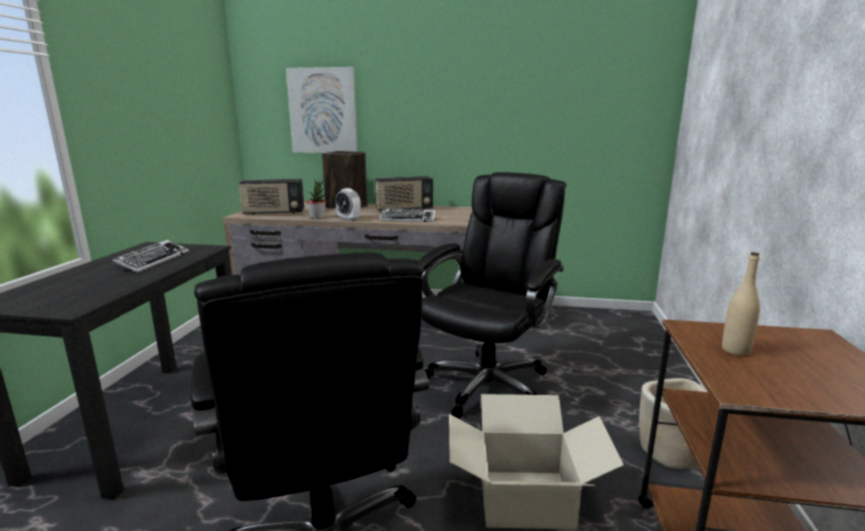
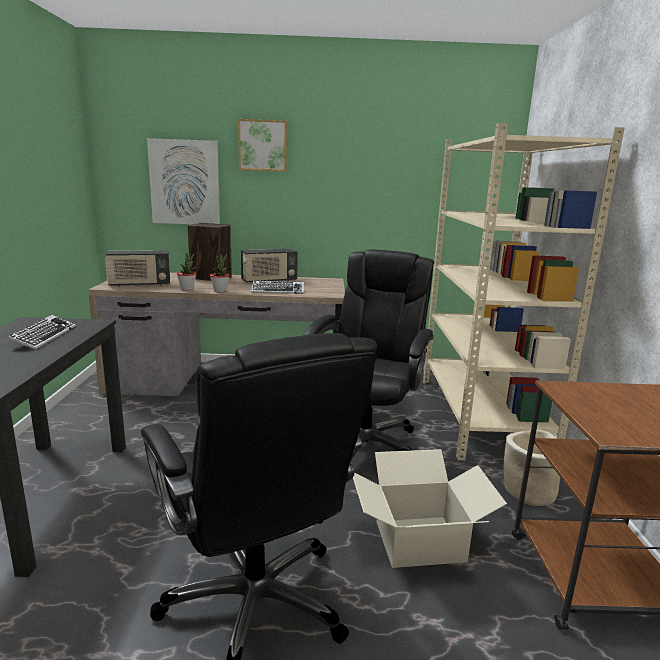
camera: 10 degrees left, 0 degrees up
alarm clock [335,188,361,221] -> potted plant [210,254,229,292]
beige bottle [722,252,760,356] -> none
none -> picture [238,119,287,172]
none -> beige bookcase [423,123,624,460]

